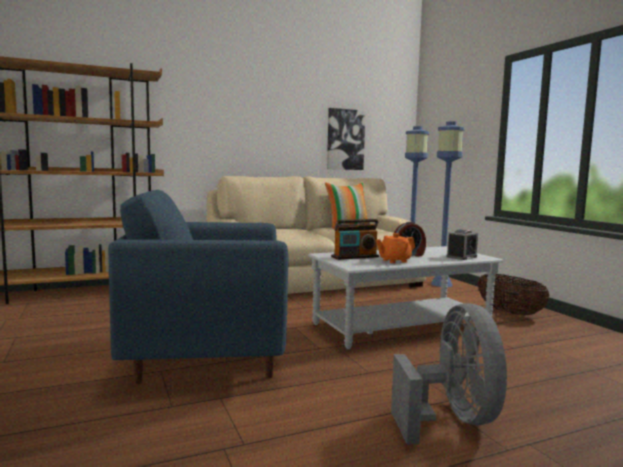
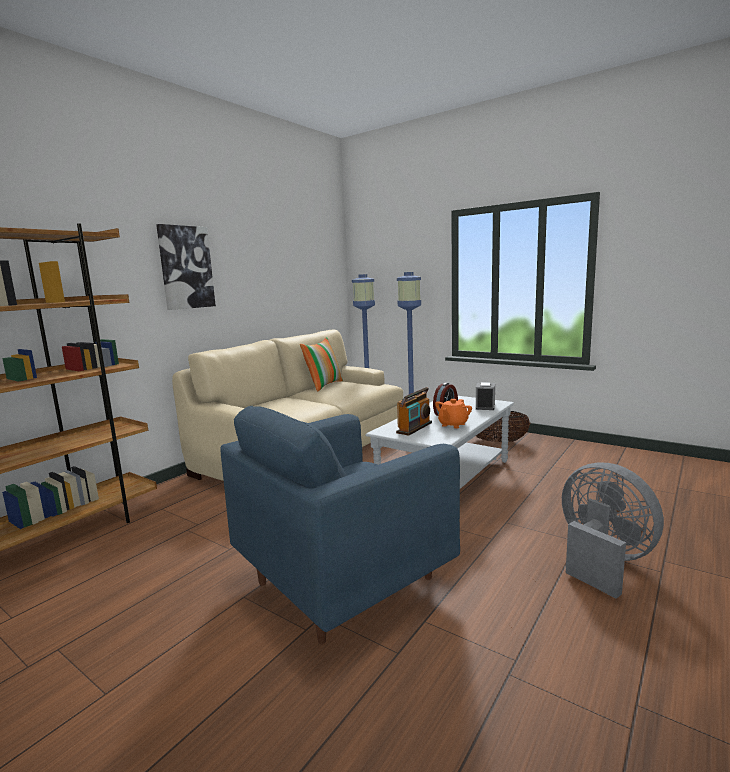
camera: 30 degrees left, 5 degrees up
picture [327,108,366,170] -> picture moved to [156,224,216,310]

